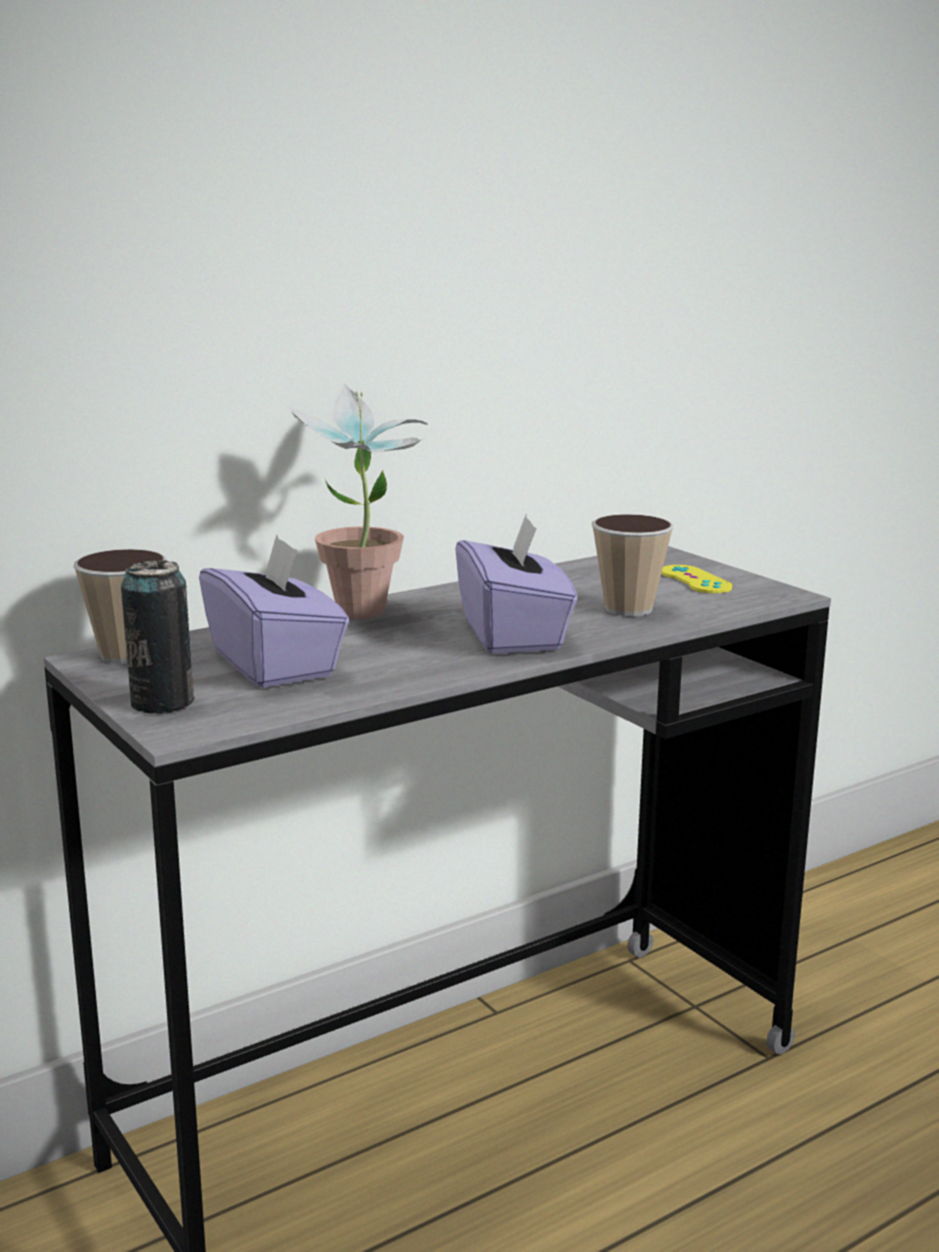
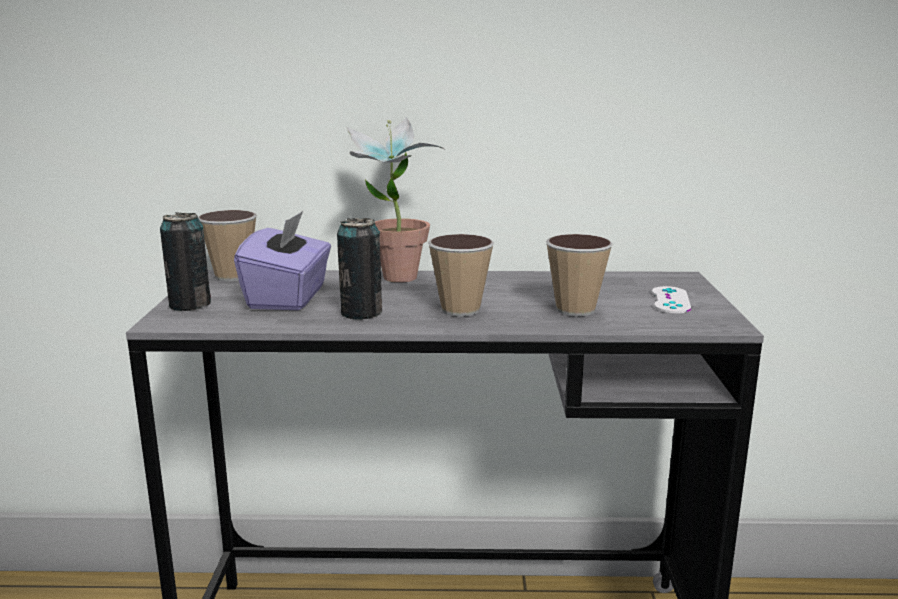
camera: 35 degrees right, 0 degrees up
purple tissue box [455,515,577,654] -> cup [428,234,494,317]
yellow game controller [661,565,733,593] -> white game controller [652,286,691,314]
none -> can [337,218,382,320]

